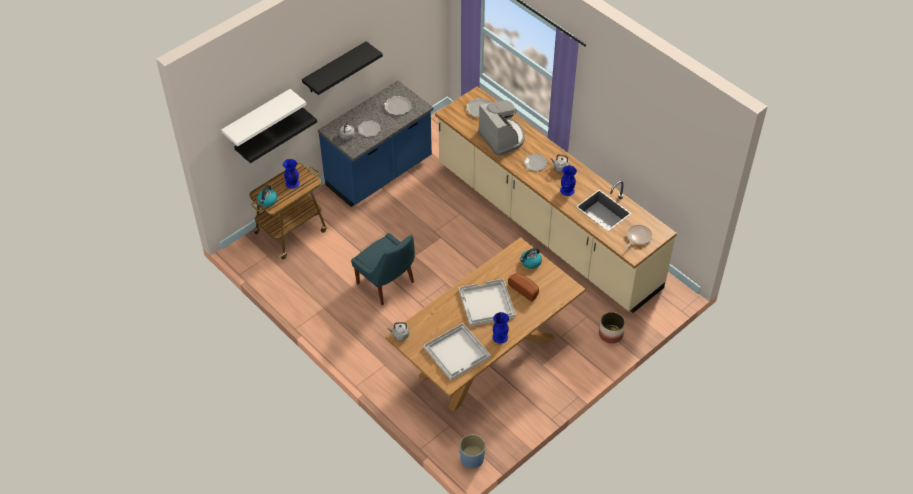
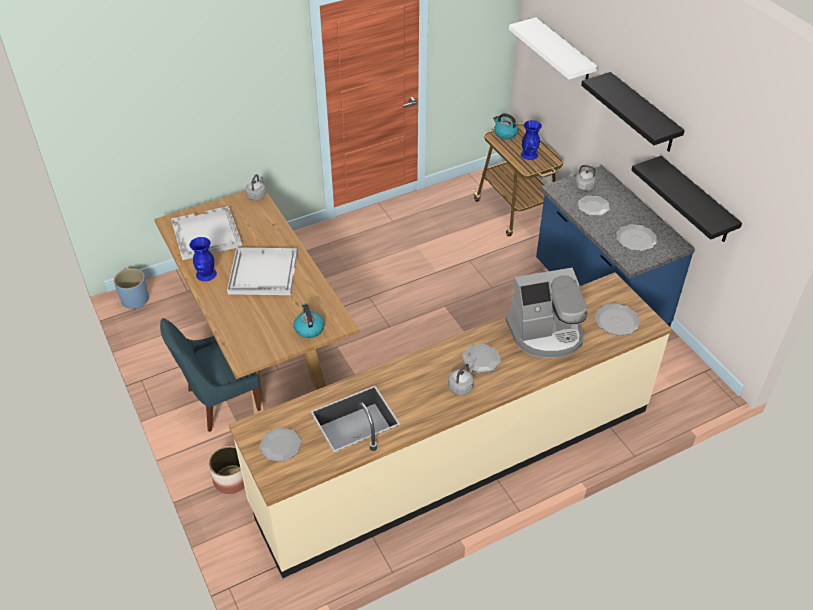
camera: 105 degrees right, 5 degrees down
black shelf [234,107,317,163] -> black shelf moved to [631,156,742,242]
blue chair [351,233,415,305] -> blue chair moved to [160,318,261,432]
bread [508,273,539,302] -> none
blue vase [560,166,577,196] -> none
frying pan [625,225,652,249] -> plate [259,428,302,462]

